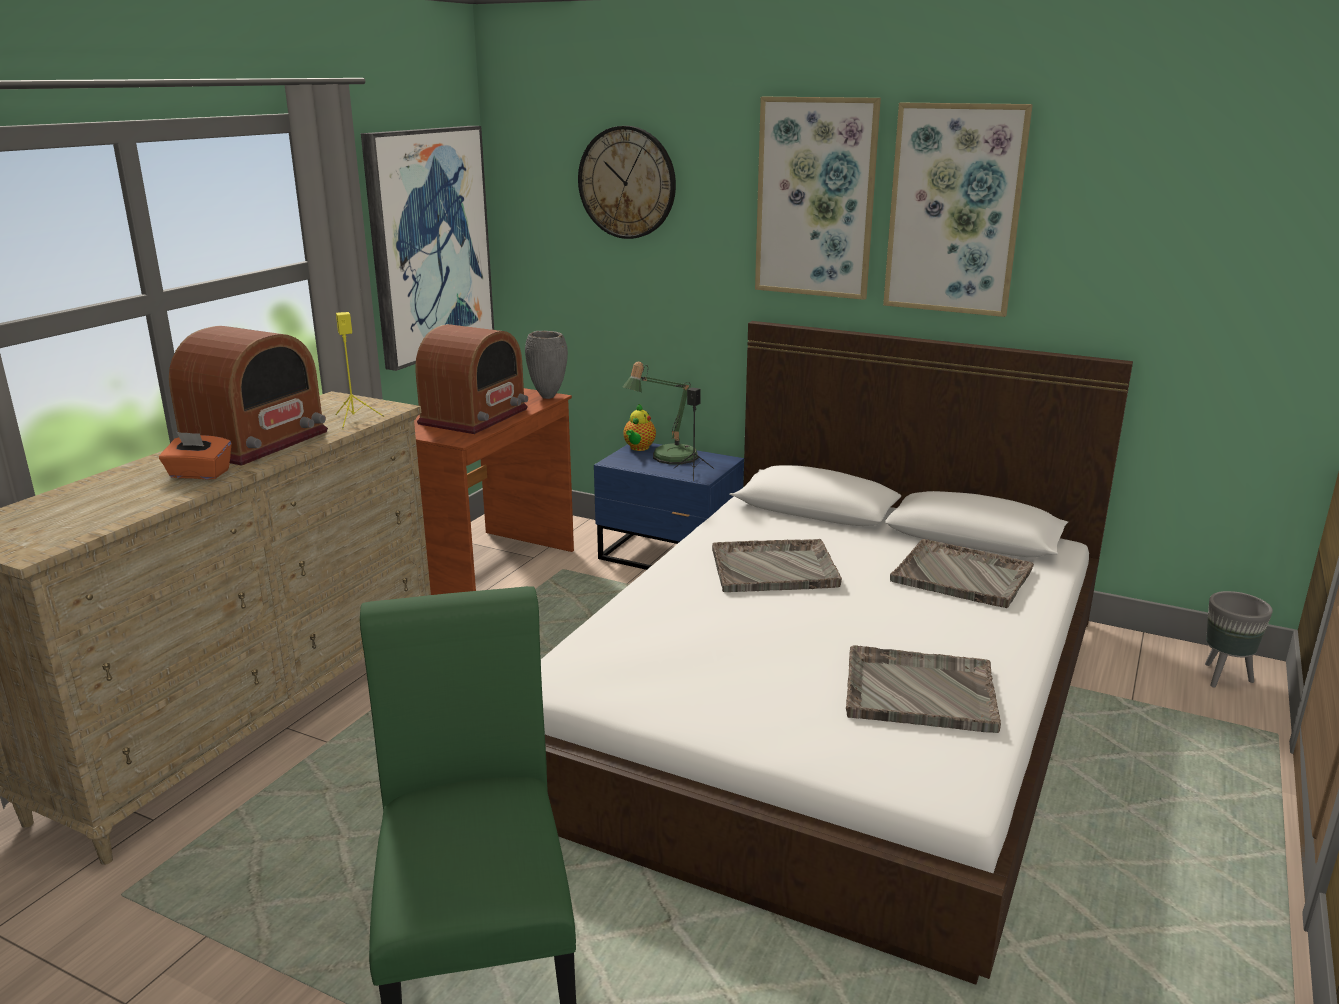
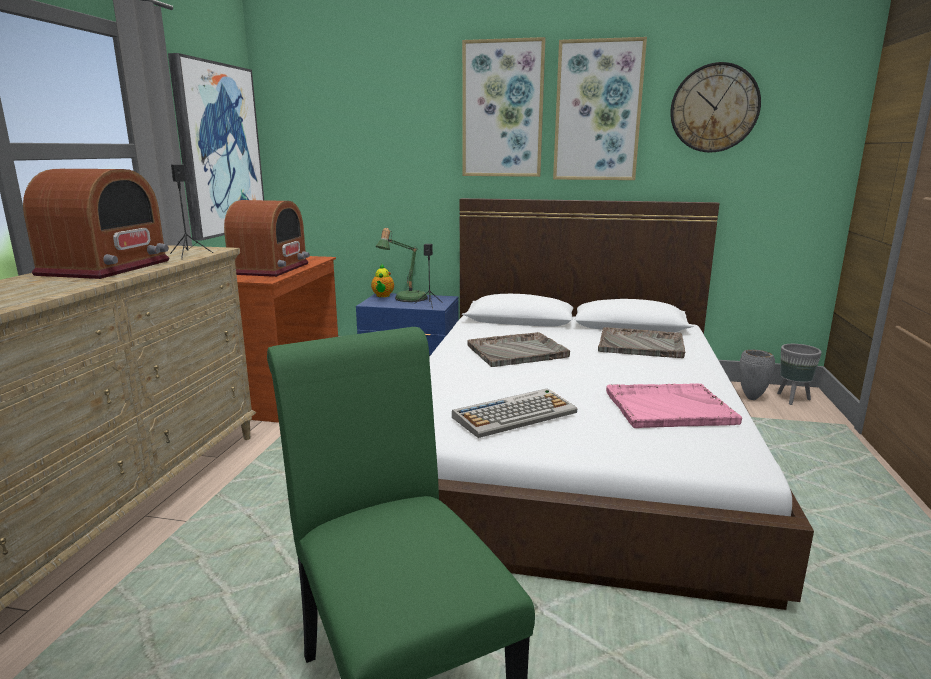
camera: 15 degrees left, 5 degrees down
orange tissue box [159,432,231,479] -> none
yellow speaker [335,312,384,429] -> black speaker [170,164,213,259]
grey vase [525,331,568,399] -> grey vase moved to [739,350,775,400]
wall clock [578,126,676,239] -> wall clock moved to [670,62,761,153]
grey tray [846,645,1001,733] -> pink tray [606,383,742,428]
none -> keyboard [452,388,577,438]

